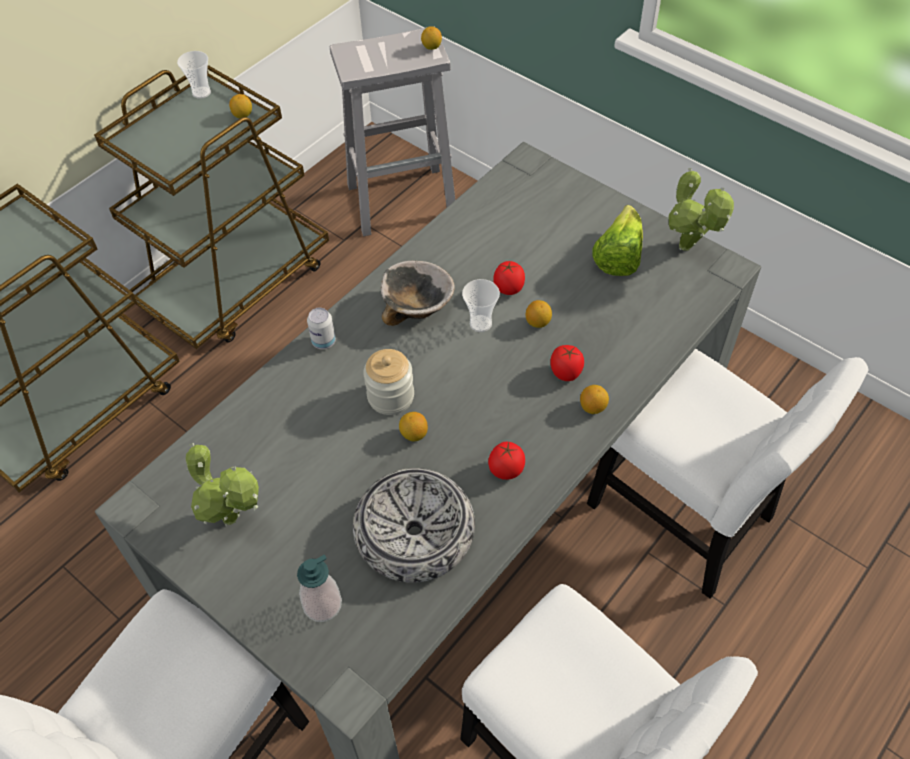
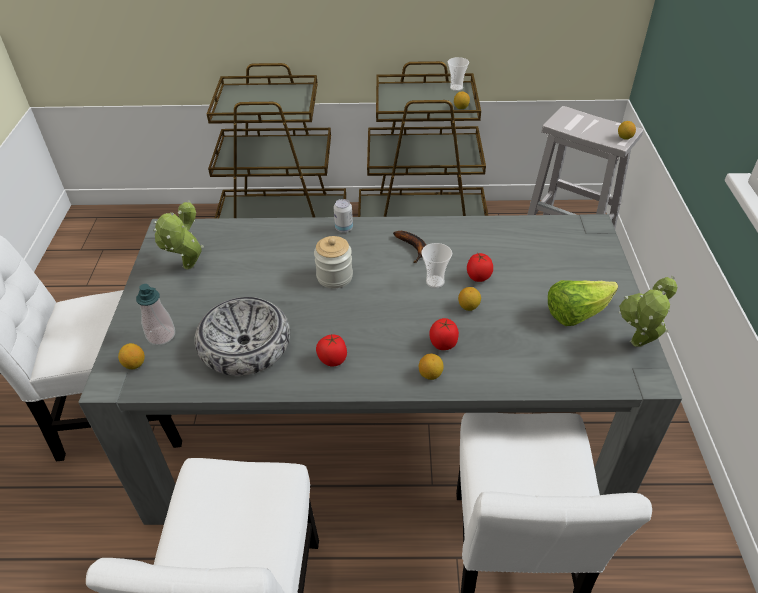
camera: 50 degrees right, 10 degrees down
bowl [381,261,455,326] -> banana [393,231,426,263]
lemon [399,412,428,442] -> lemon moved to [118,343,145,369]

